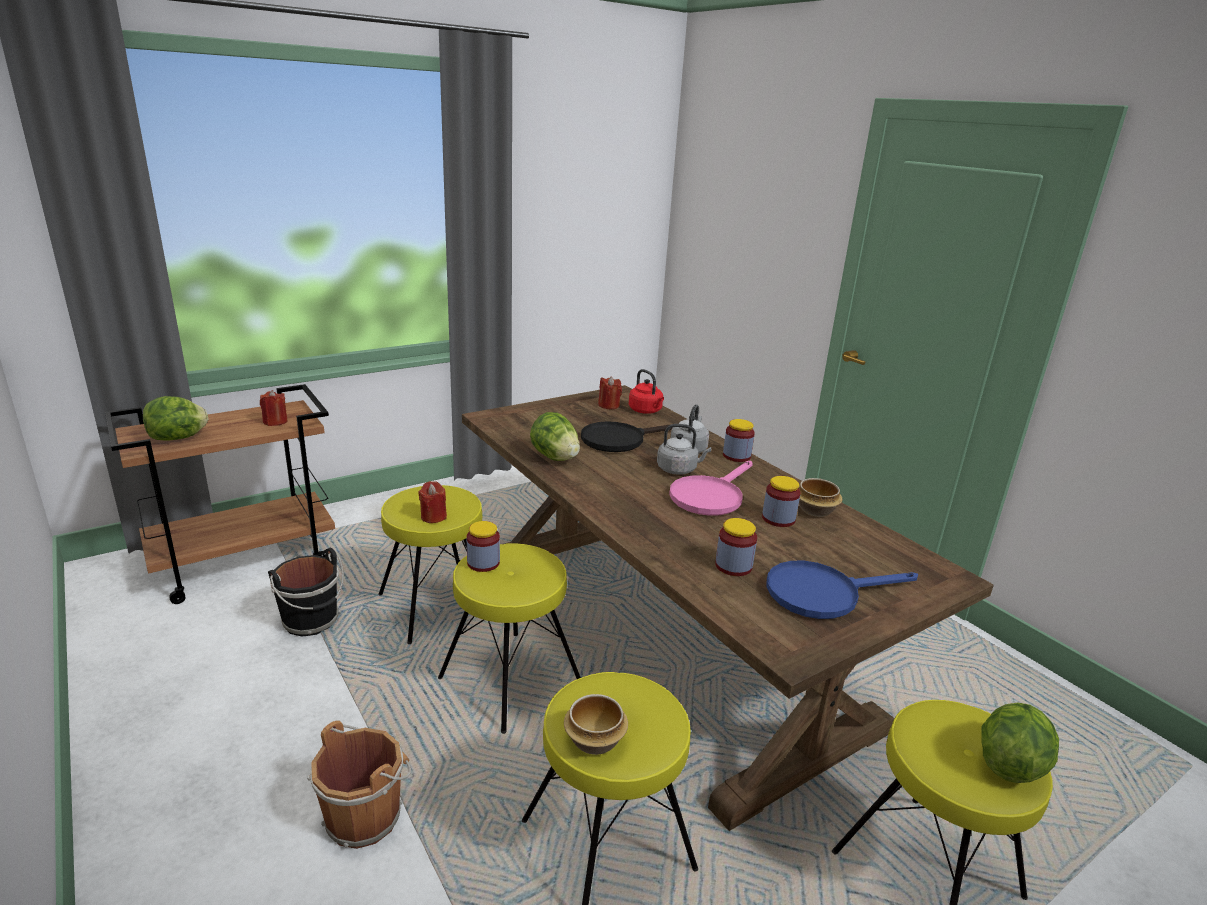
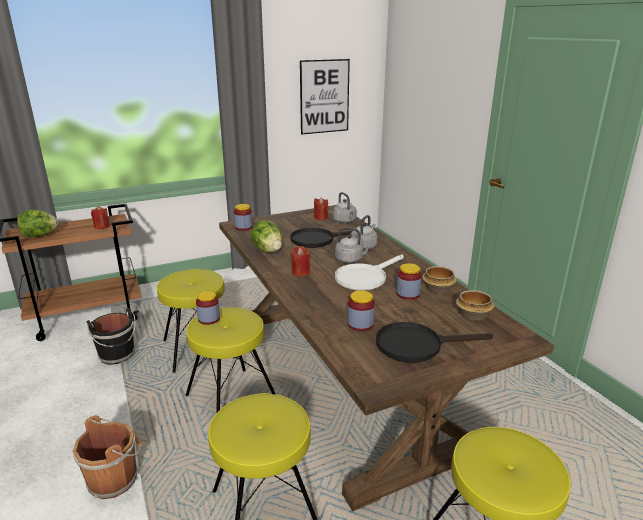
camera: 10 degrees right, 0 degrees up
red candle [418,481,447,523] -> red candle moved to [290,246,310,277]
bowl [564,694,628,755] -> bowl moved to [456,290,494,321]
red kettle [629,369,664,414] -> grey kettle [333,192,357,223]
pink frying pan [669,461,753,516] -> white frying pan [335,254,404,291]
jar [723,419,755,462] -> jar moved to [234,204,253,231]
blue frying pan [766,561,918,619] -> black frying pan [376,322,493,363]
lettuce [981,703,1059,783] -> none
none -> picture [300,59,350,134]

